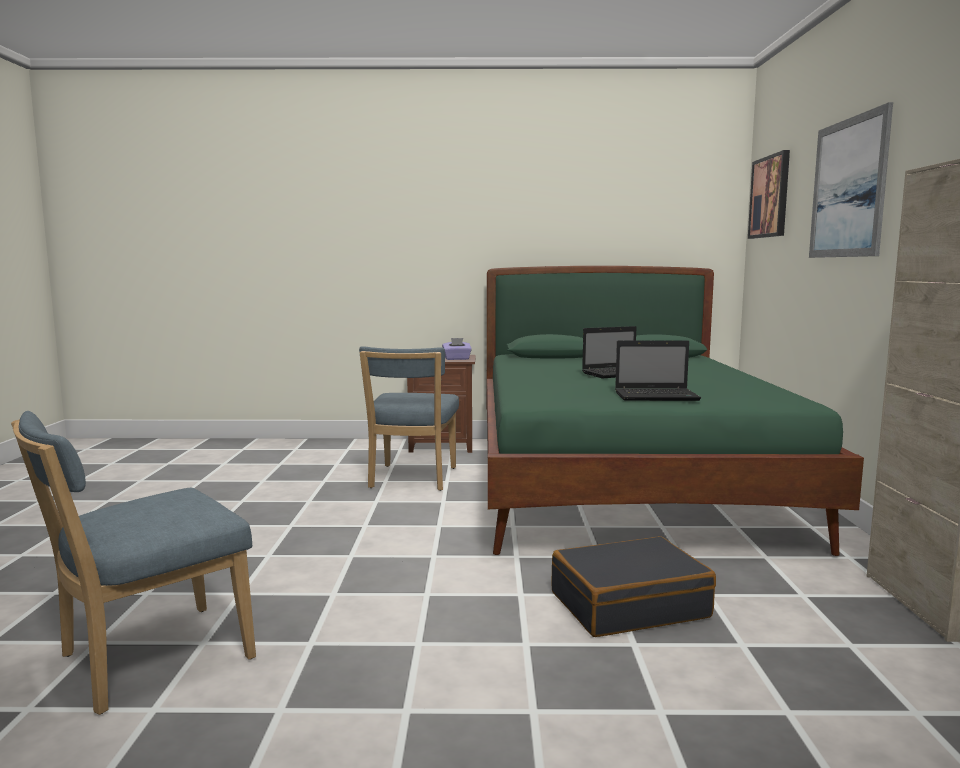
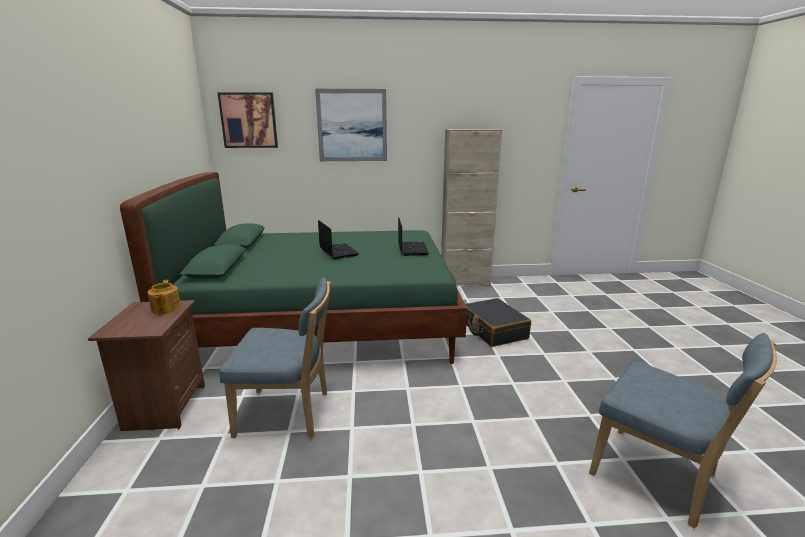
camera: 95 degrees left, 10 degrees up
purple tissue box [442,338,472,360] -> teapot [148,280,181,314]

